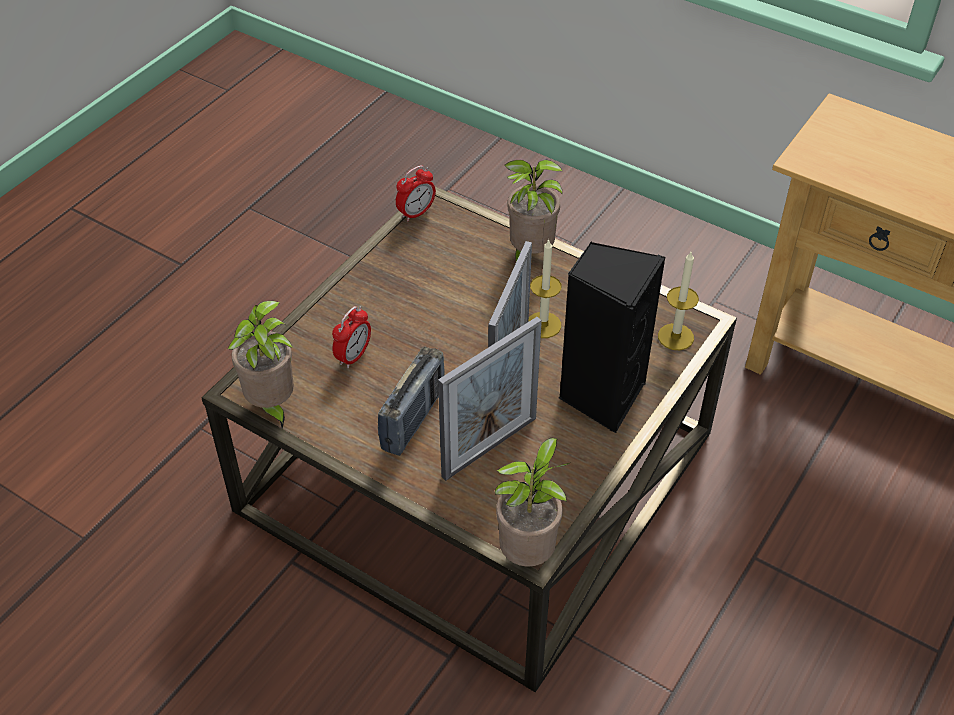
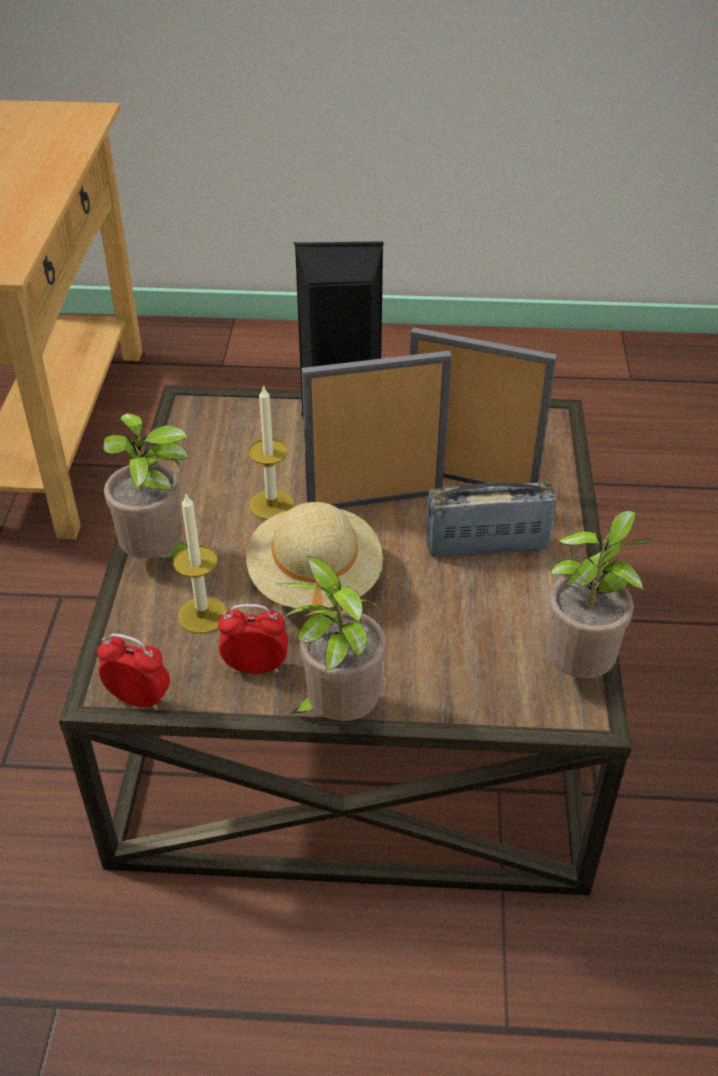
camera: 120 degrees left, 5 degrees down
alarm clock [332,306,371,369] -> alarm clock moved to [218,604,288,674]
potted plant [495,438,570,567] -> potted plant moved to [277,555,386,721]
candle [658,252,699,350] -> candle moved to [173,494,228,634]
none -> beige hat [246,502,383,617]

